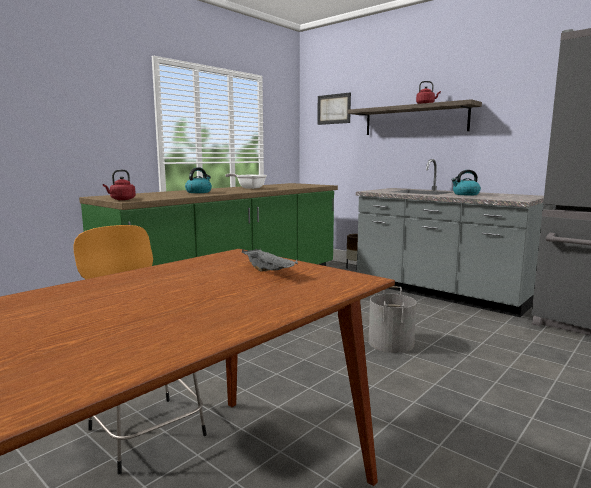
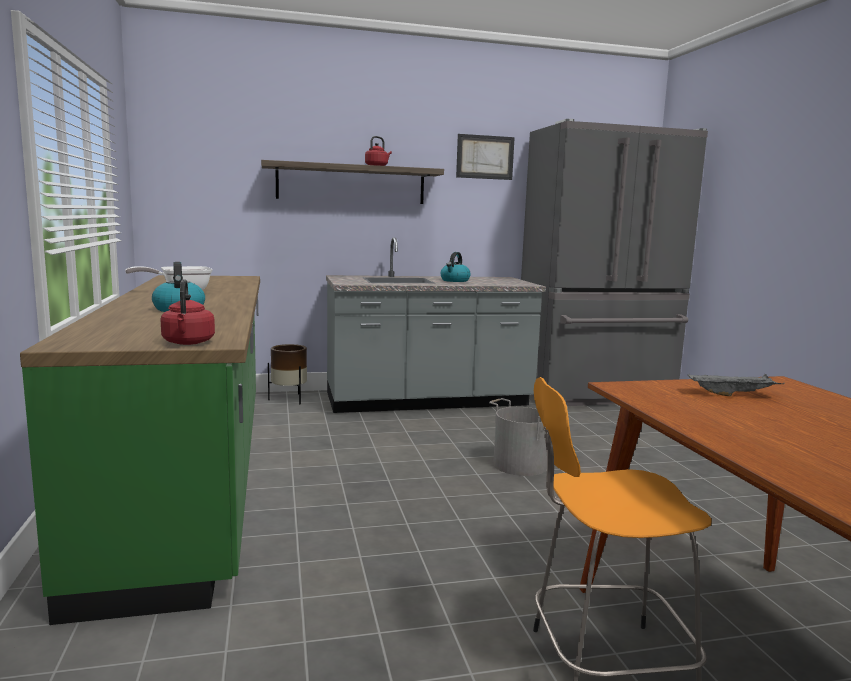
camera: 55 degrees left, 0 degrees up
picture [317,92,351,125] -> picture moved to [456,134,515,180]

